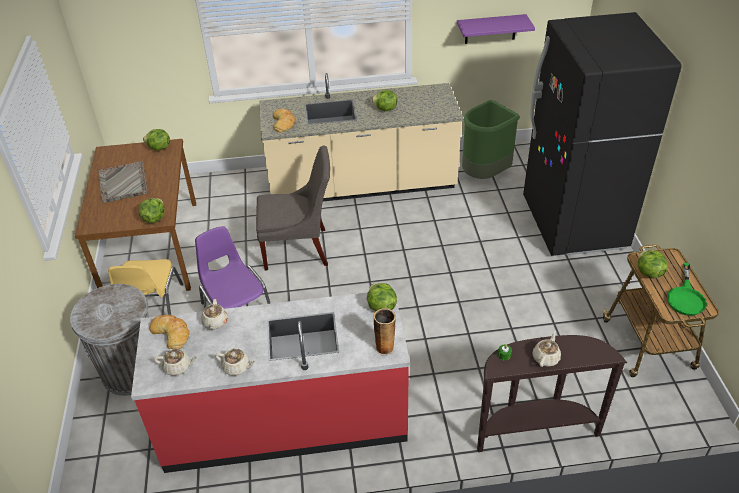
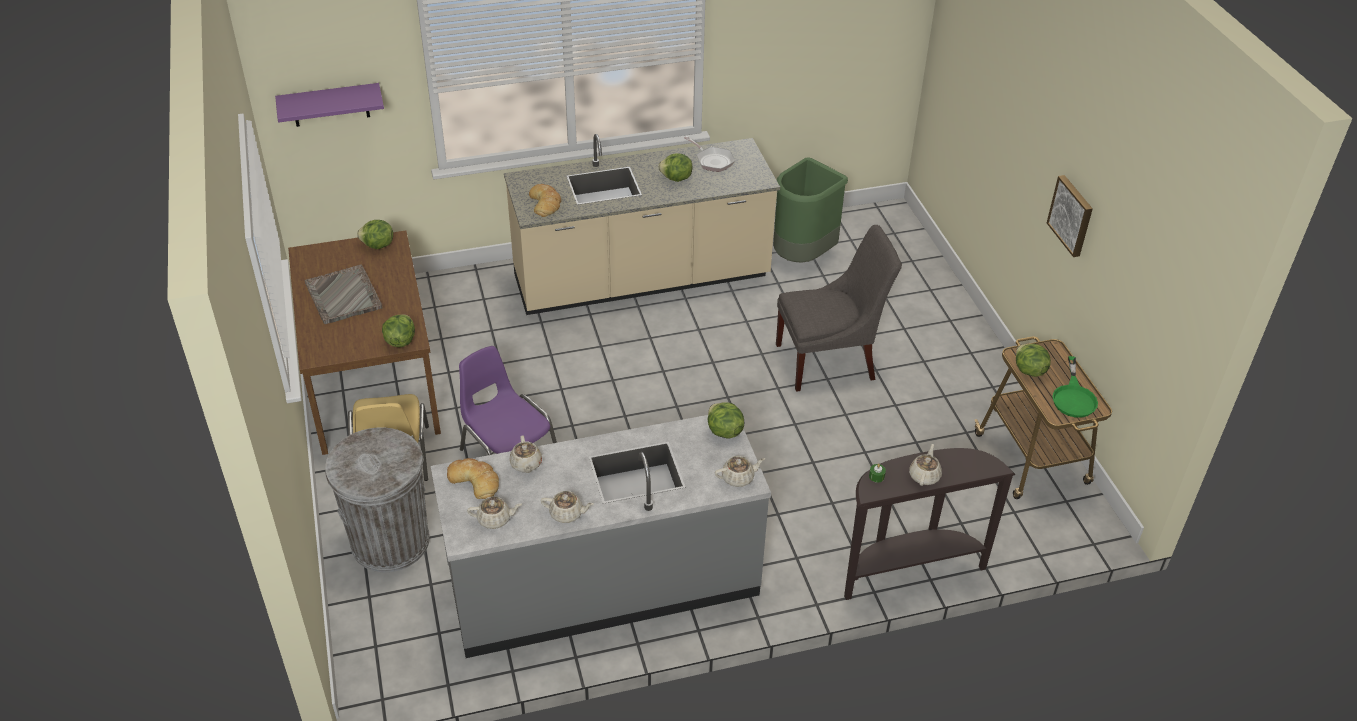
camera: 10 degrees left, 0 degrees up
red counter [131,289,410,473] -> grey counter [431,415,771,658]
grey chair [256,146,330,271] -> grey chair moved to [776,225,902,392]
vase [373,308,396,356] -> beige teapot [715,456,765,487]
purple shelf [457,14,535,44] -> purple shelf moved to [275,83,384,127]
black fridge [523,12,681,256] -> none
none -> frying pan [684,136,735,172]
none -> picture [1047,175,1093,257]

